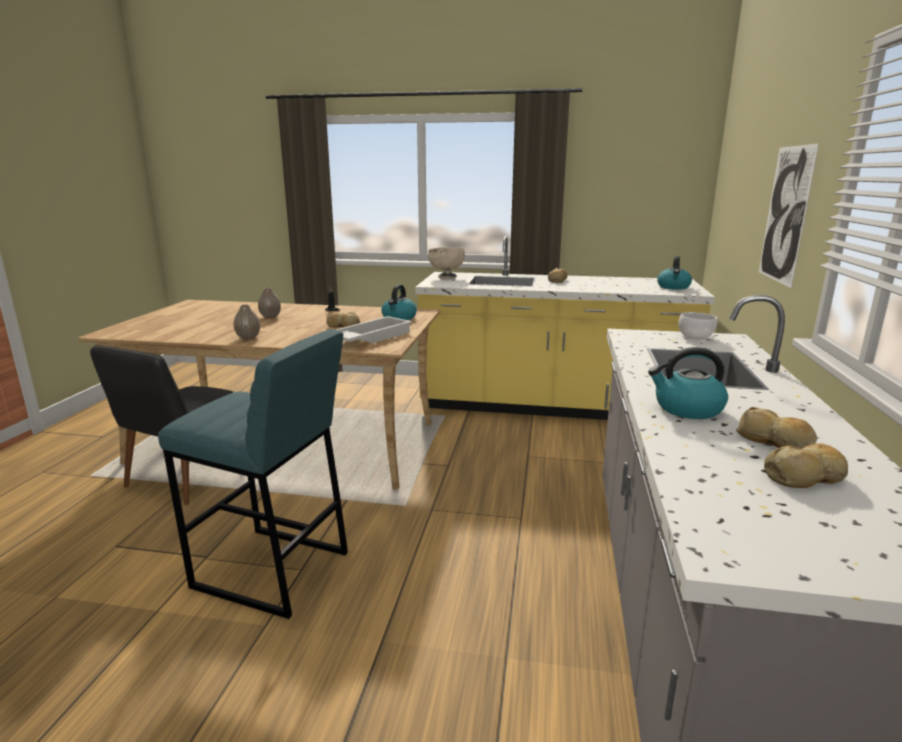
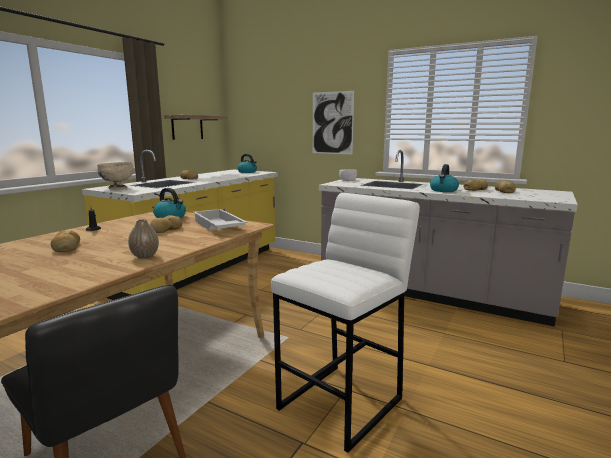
camera: 70 degrees left, 5 degrees down
turquoise stool [158,329,348,619] -> white stool [271,193,420,453]
vase [258,288,281,318] -> bread [51,230,80,252]
none -> shelf [164,115,228,140]

